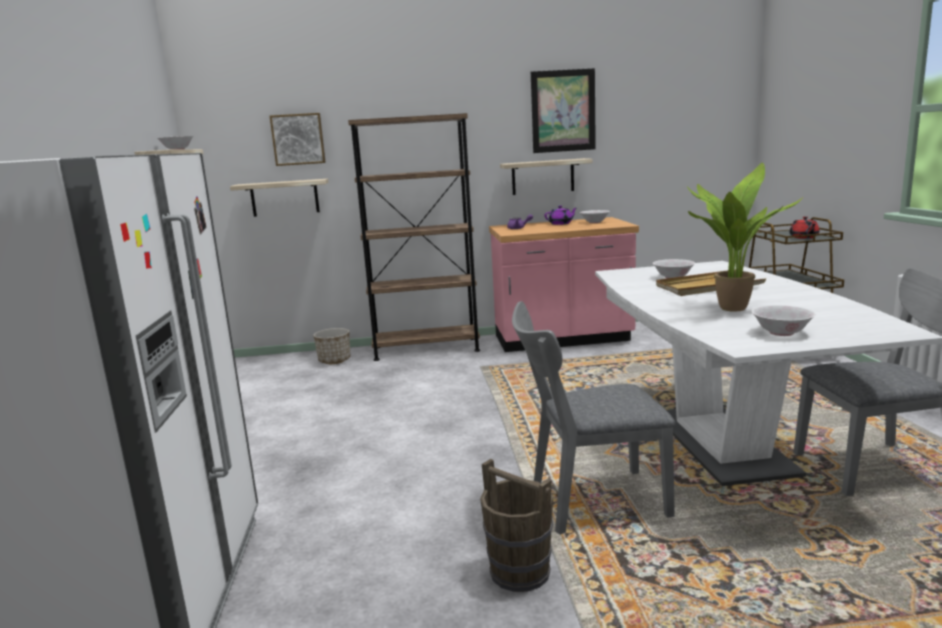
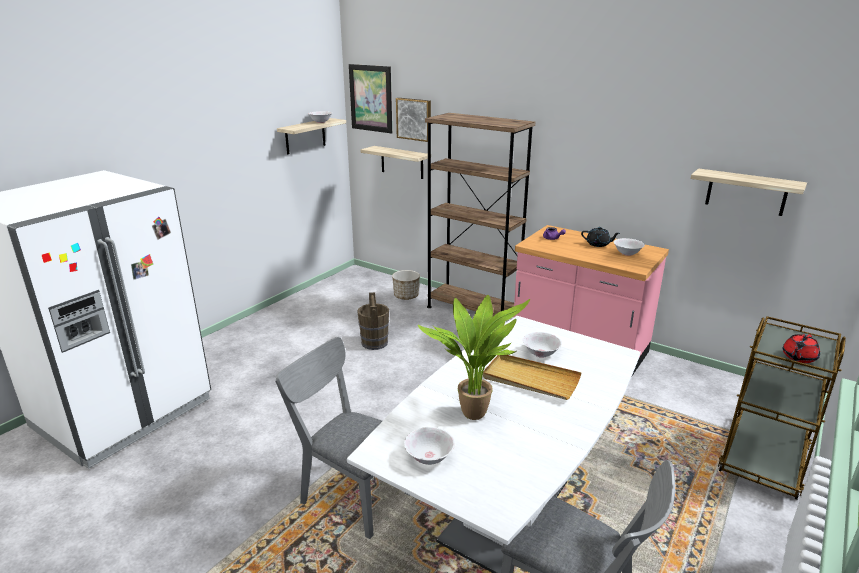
camera: 40 degrees right, 10 degrees up
brown bucket [480,459,553,592] -> brown bucket moved to [357,292,389,350]
shelf [500,158,593,195] -> shelf moved to [691,168,807,216]
picture [531,68,596,153] -> picture moved to [349,64,392,133]
purple teapot [545,205,577,225] -> black teapot [581,227,620,247]

